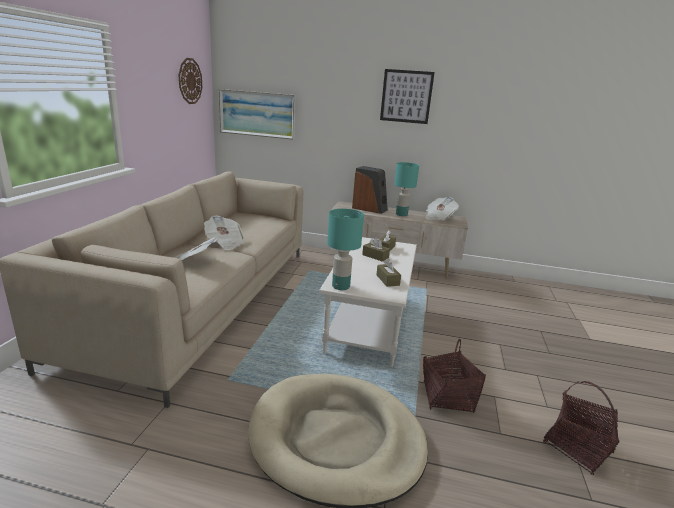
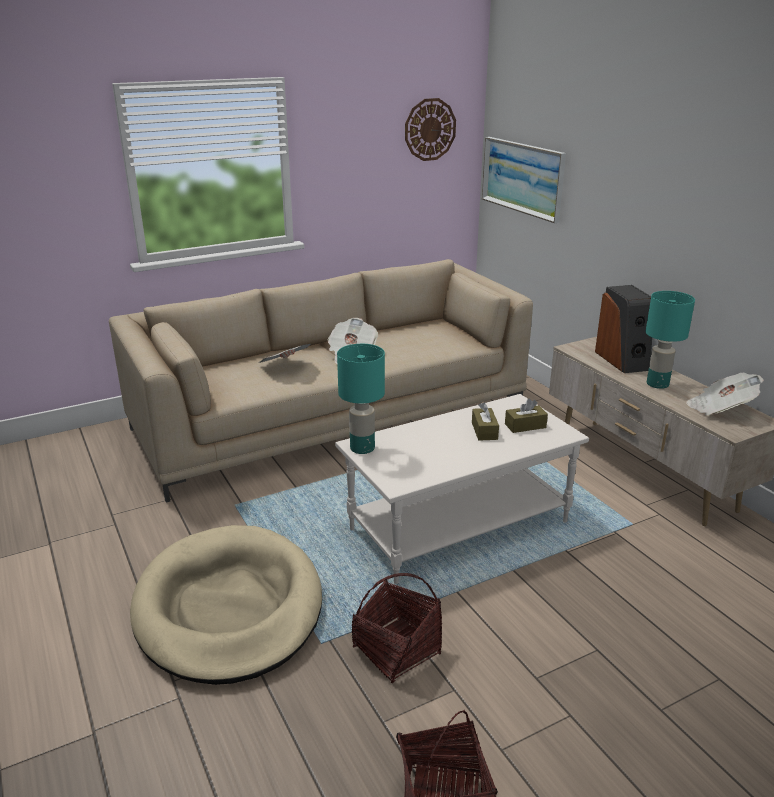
camera: 50 degrees right, 5 degrees up
brown tissue box [376,259,401,287] -> none
picture [380,69,435,124] -> none

